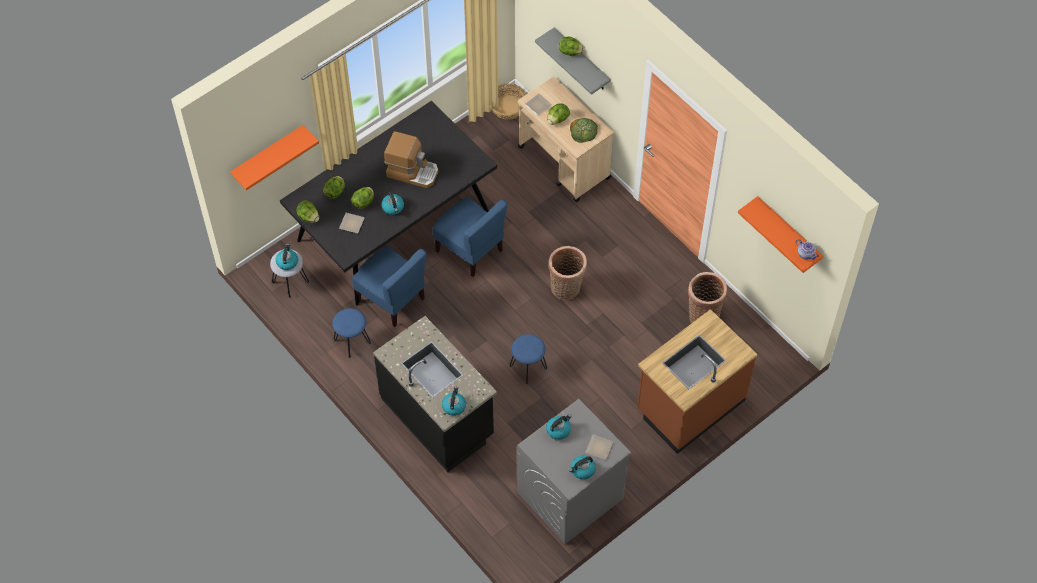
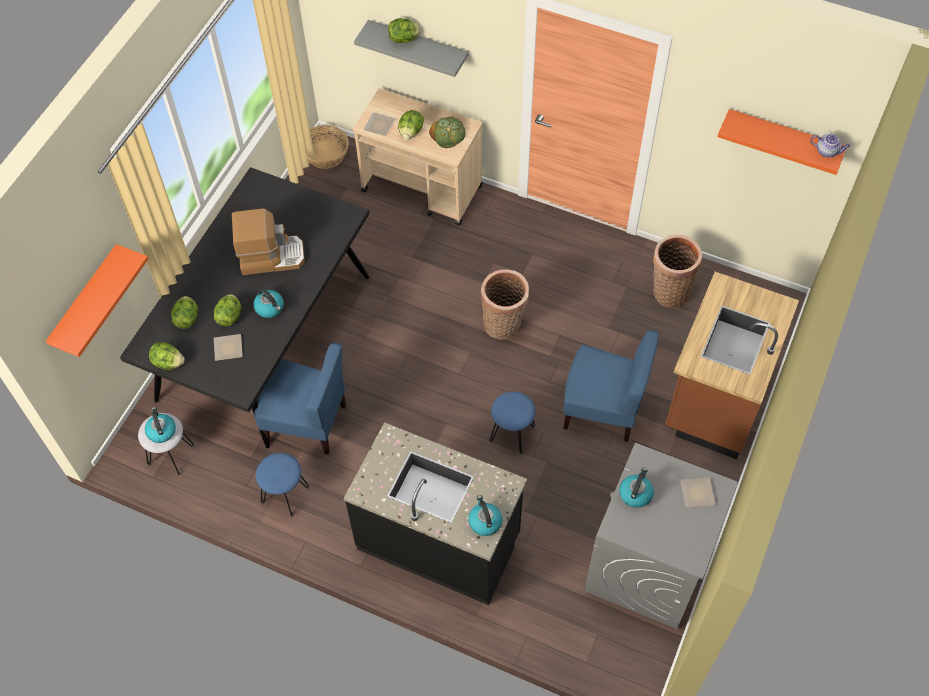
camera: 25 degrees left, 0 degrees up
blue chair [433,196,508,277] -> blue chair moved to [564,330,659,442]
kettle [569,456,596,480] -> none

